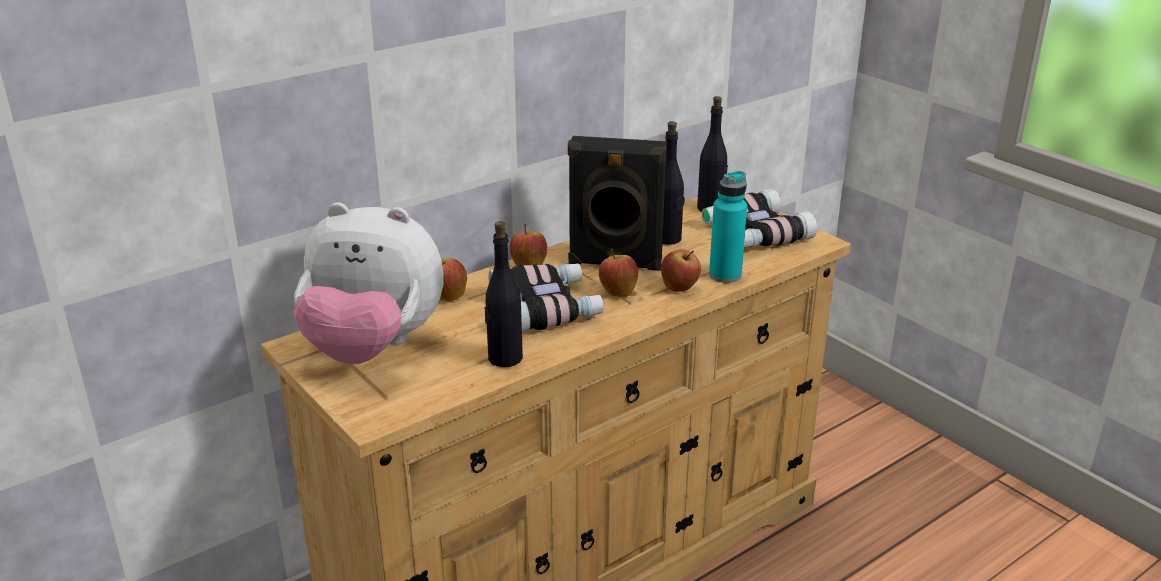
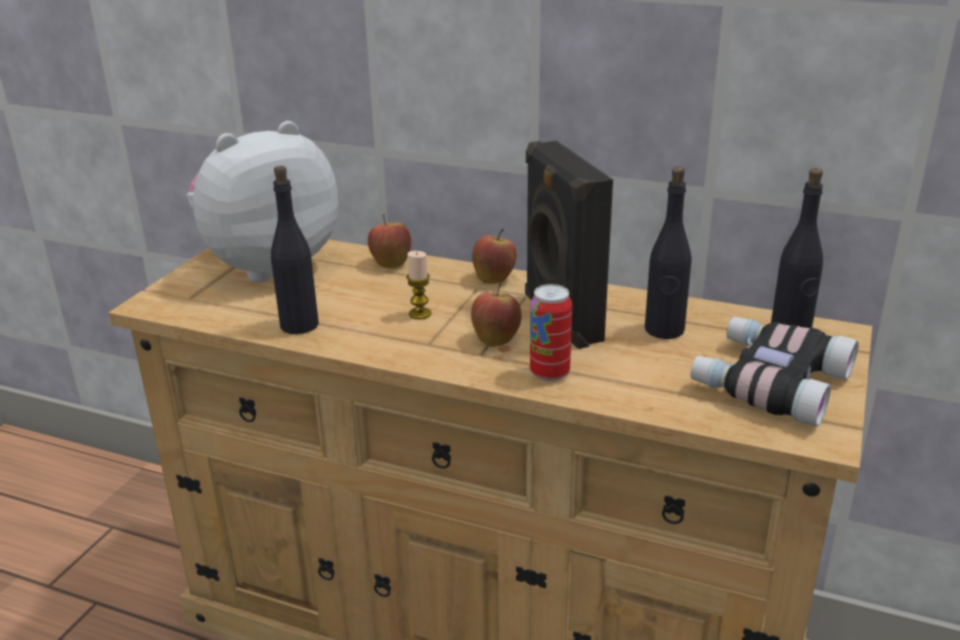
camera: 60 degrees right, 0 degrees up
plush toy [293,202,444,364] -> plush toy turned 75 degrees clockwise [187,121,339,282]
binoculars [489,263,604,332] -> candle [406,251,431,320]
apple [661,249,701,292] -> can [530,284,572,381]
turquoise bottle [709,171,747,283] -> none

